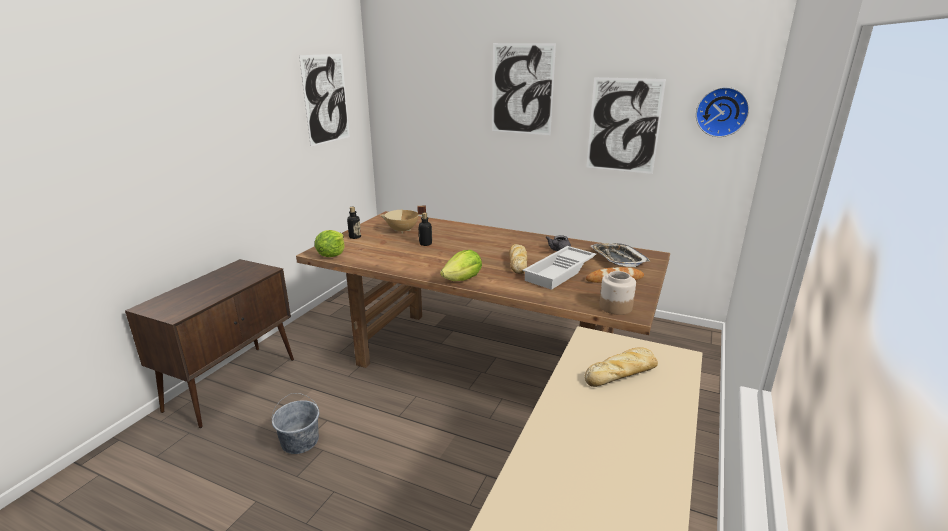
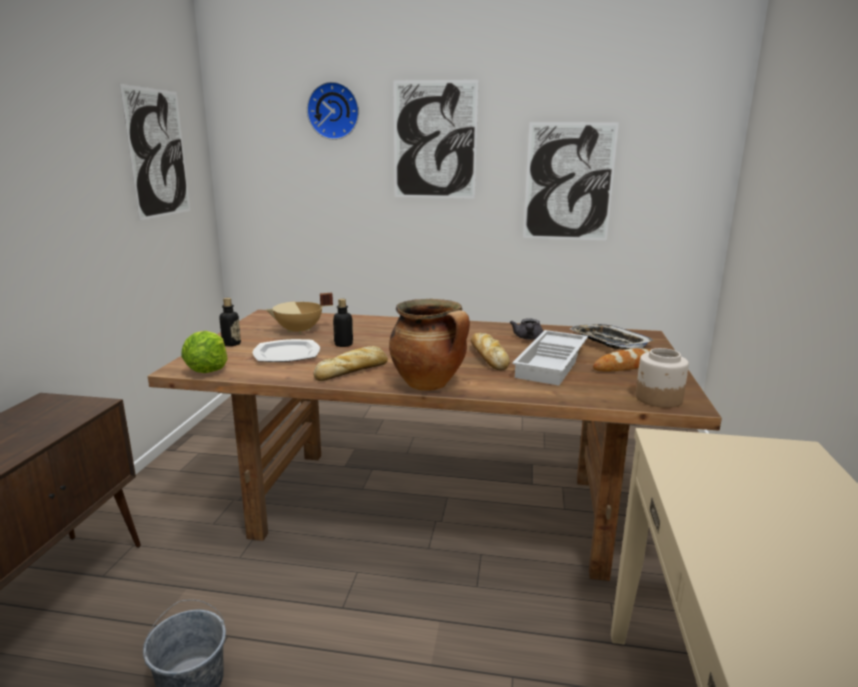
camera: 15 degrees left, 5 degrees down
lettuce [440,250,482,281] -> cooking pot [389,299,470,391]
bread [585,347,658,387] -> bread moved to [314,346,388,381]
wall clock [696,87,749,137] -> wall clock moved to [307,81,359,140]
none -> plate [253,339,320,362]

